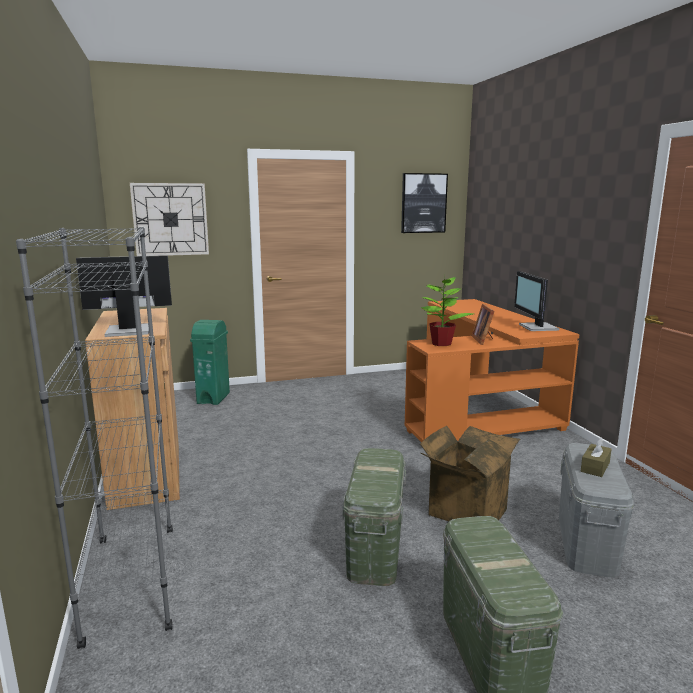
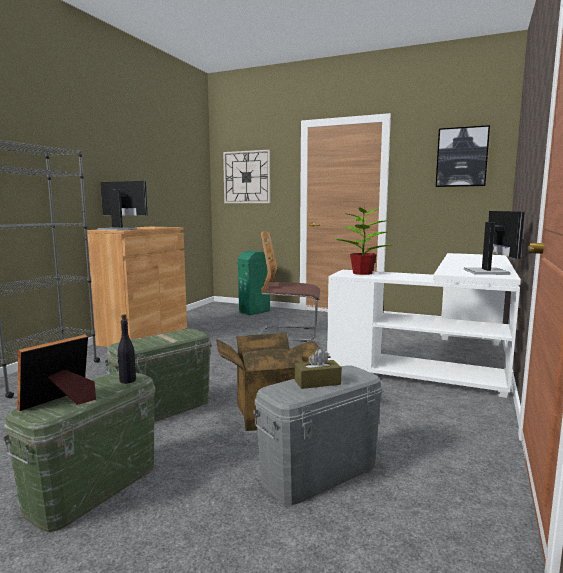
camera: 40 degrees right, 5 degrees down
orange desk [404,299,579,442] -> white desk [327,253,521,398]
picture frame [472,304,495,345] -> picture frame moved to [17,335,96,411]
monitor [514,271,559,331] -> monitor turned 150 degrees clockwise [464,211,525,275]
none -> black bottle [117,314,136,384]
none -> chair [258,231,320,342]

